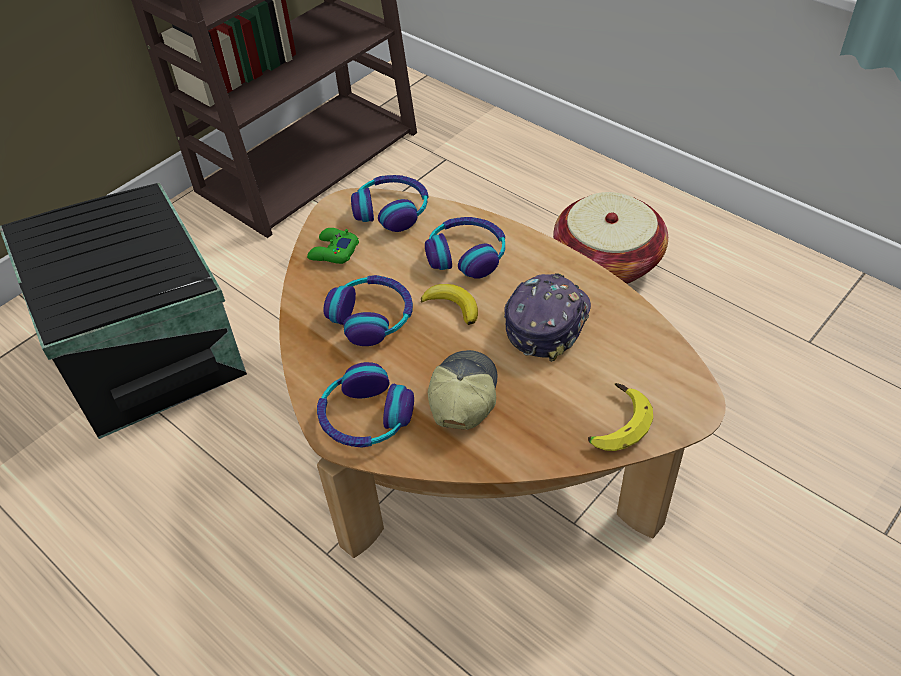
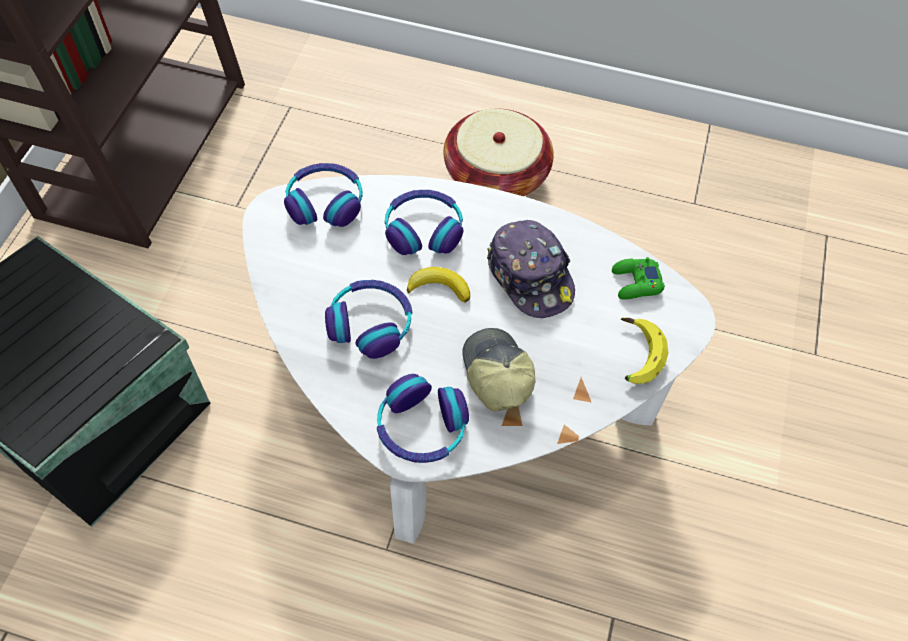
camera: 30 degrees left, 10 degrees up
brown coffee table [279,188,726,558] -> white coffee table [243,175,715,544]
green game controller [307,228,359,264] -> green game controller moved to [612,257,665,300]
cap [504,273,591,362] -> cap turned 150 degrees clockwise [487,220,575,318]

